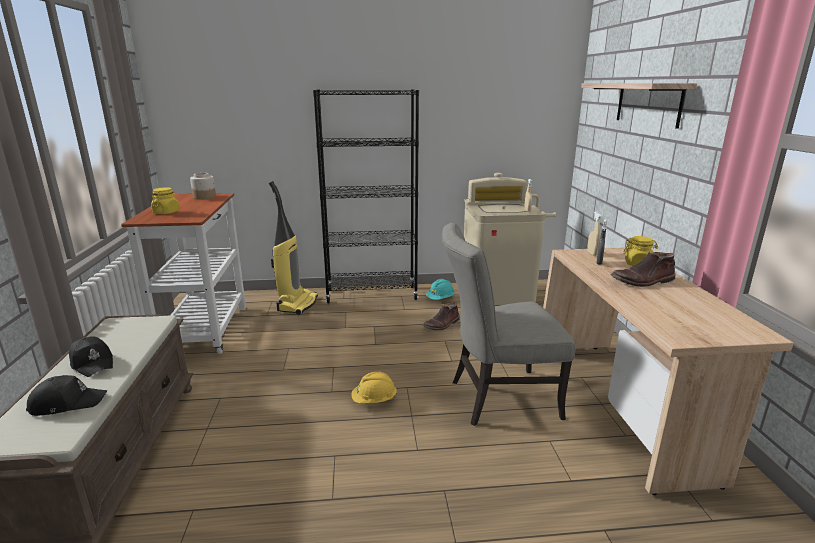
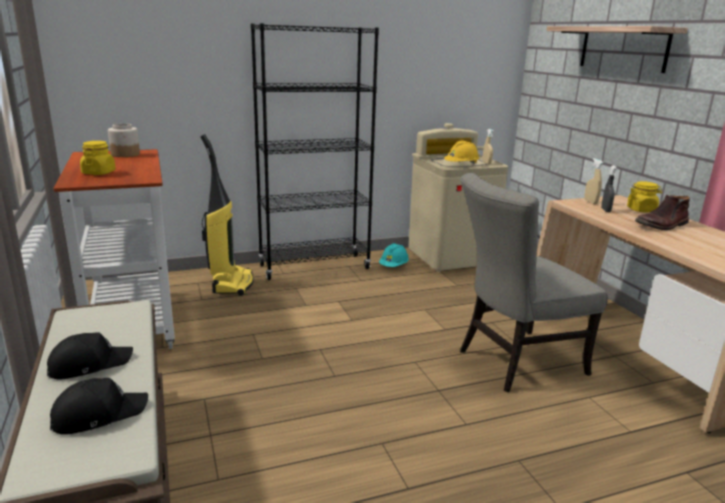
camera: 15 degrees left, 0 degrees up
black cap [69,336,113,377] -> black cap turned 60 degrees counterclockwise [47,332,133,380]
yellow hard hat [351,372,397,403] -> yellow hard hat moved to [444,141,479,164]
brown boot [423,302,460,331] -> none

